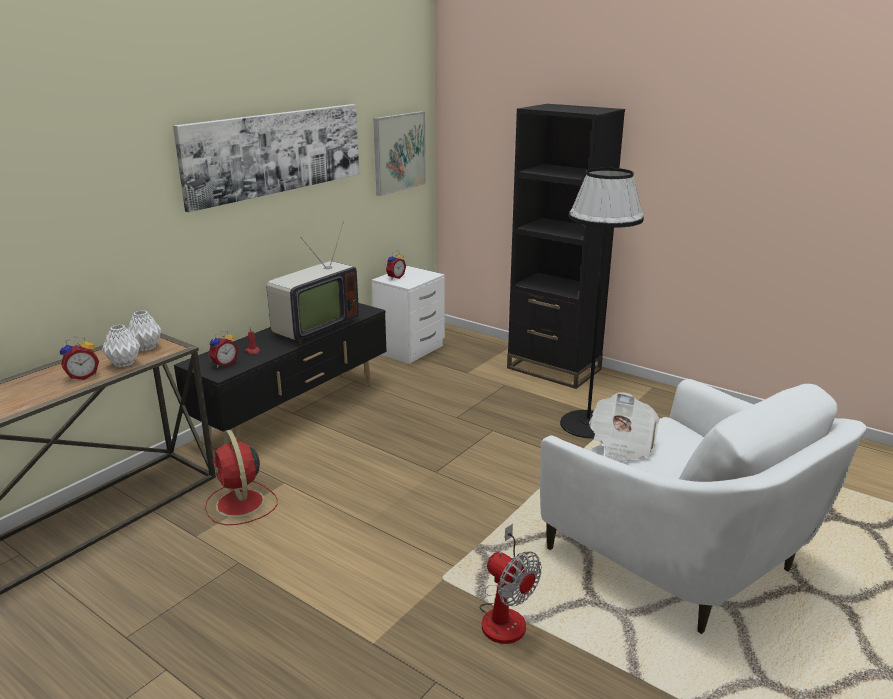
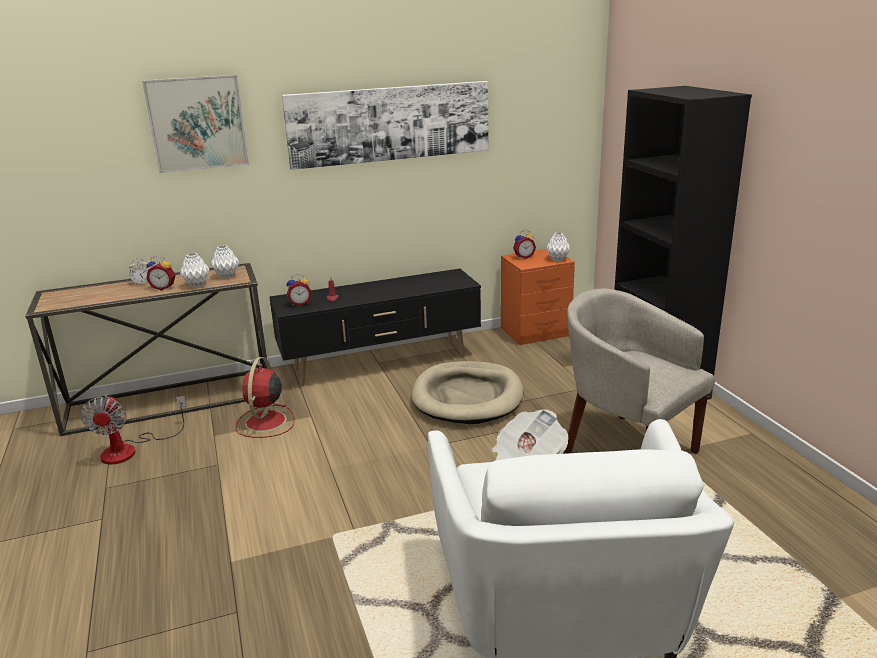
camera: 35 degrees right, 0 degrees up
television [267,222,359,344] -> none
white nightstand [372,266,445,364] -> orange nightstand [501,249,575,345]
picture [373,111,426,196] -> picture moved to [142,75,249,173]
fan [480,524,542,644] -> fan moved to [81,395,187,465]
black floor lamp [560,168,644,439] -> beige armchair [564,289,715,454]
none -> alarm clock [129,258,149,285]
none -> beige dog bed [412,361,523,424]
none -> white vase [547,232,570,261]

